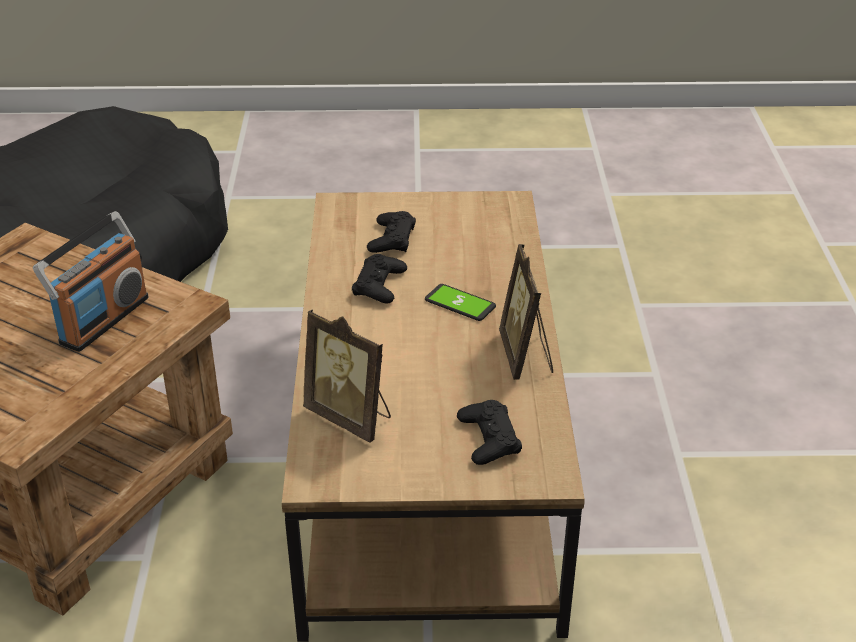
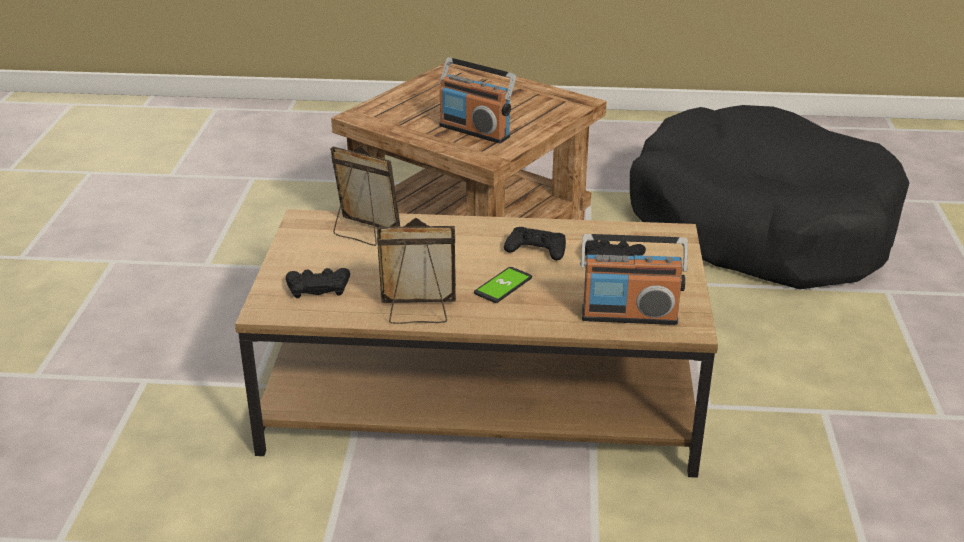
camera: 95 degrees right, 5 degrees down
picture frame [303,309,391,443] -> picture frame turned 75 degrees clockwise [330,145,400,246]
none -> radio [580,234,688,325]

